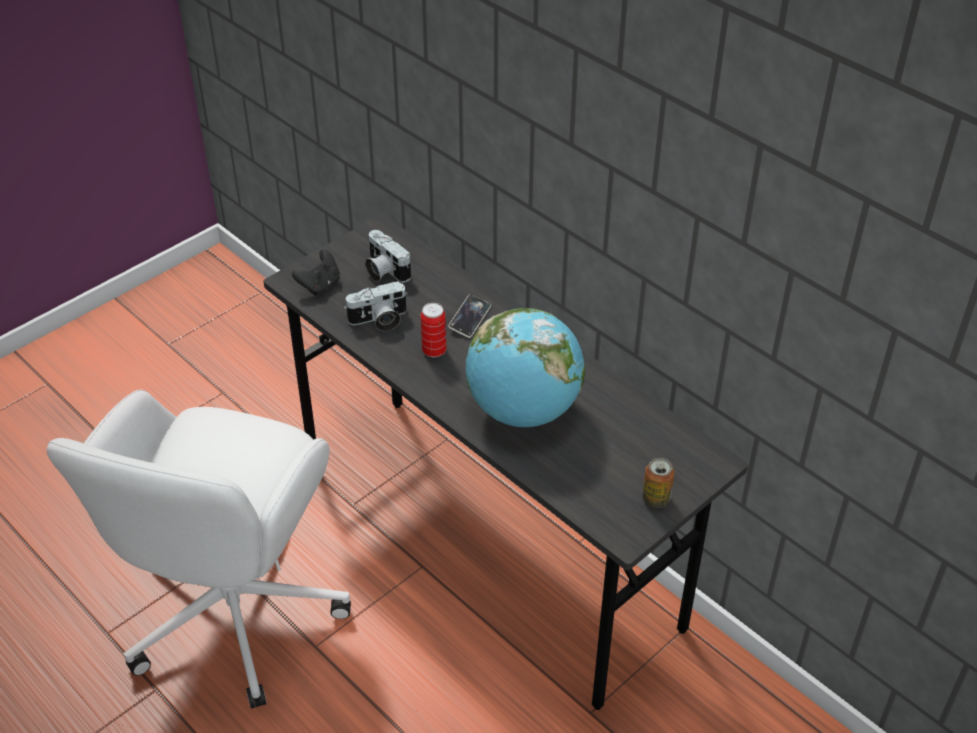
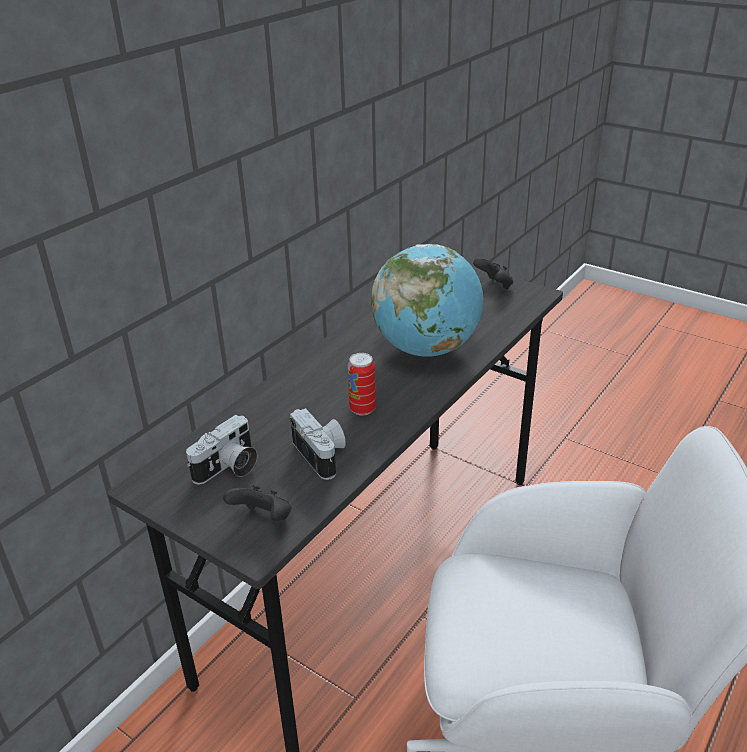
camera: 100 degrees left, 10 degrees down
phone [448,294,491,338] -> none
can [643,458,675,508] -> black game controller [473,258,513,289]

